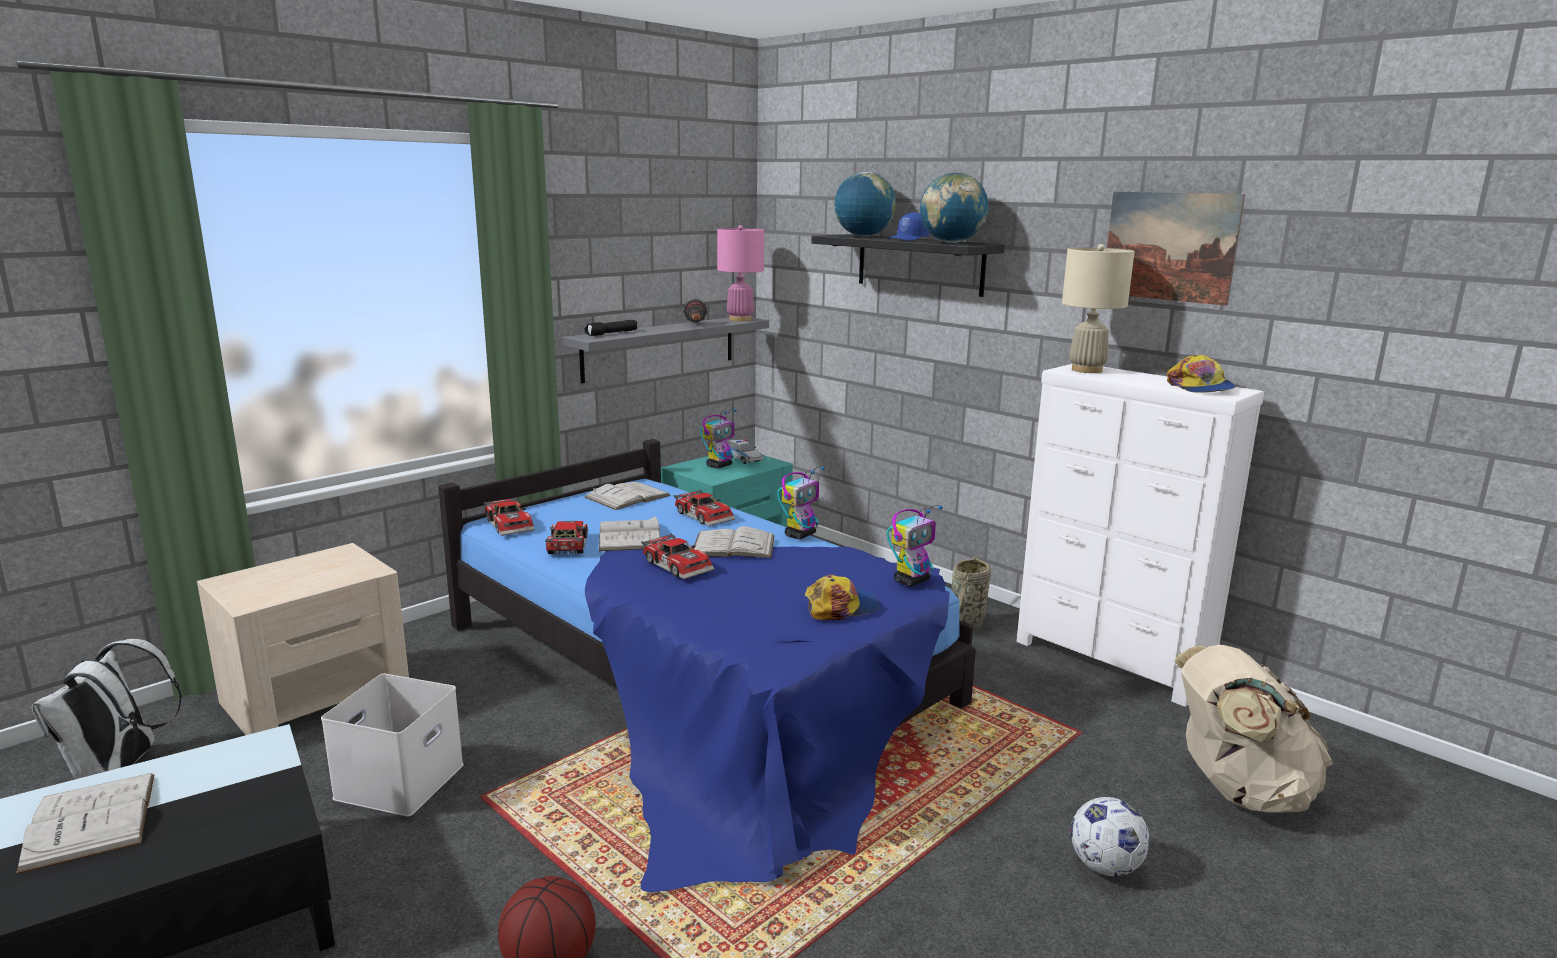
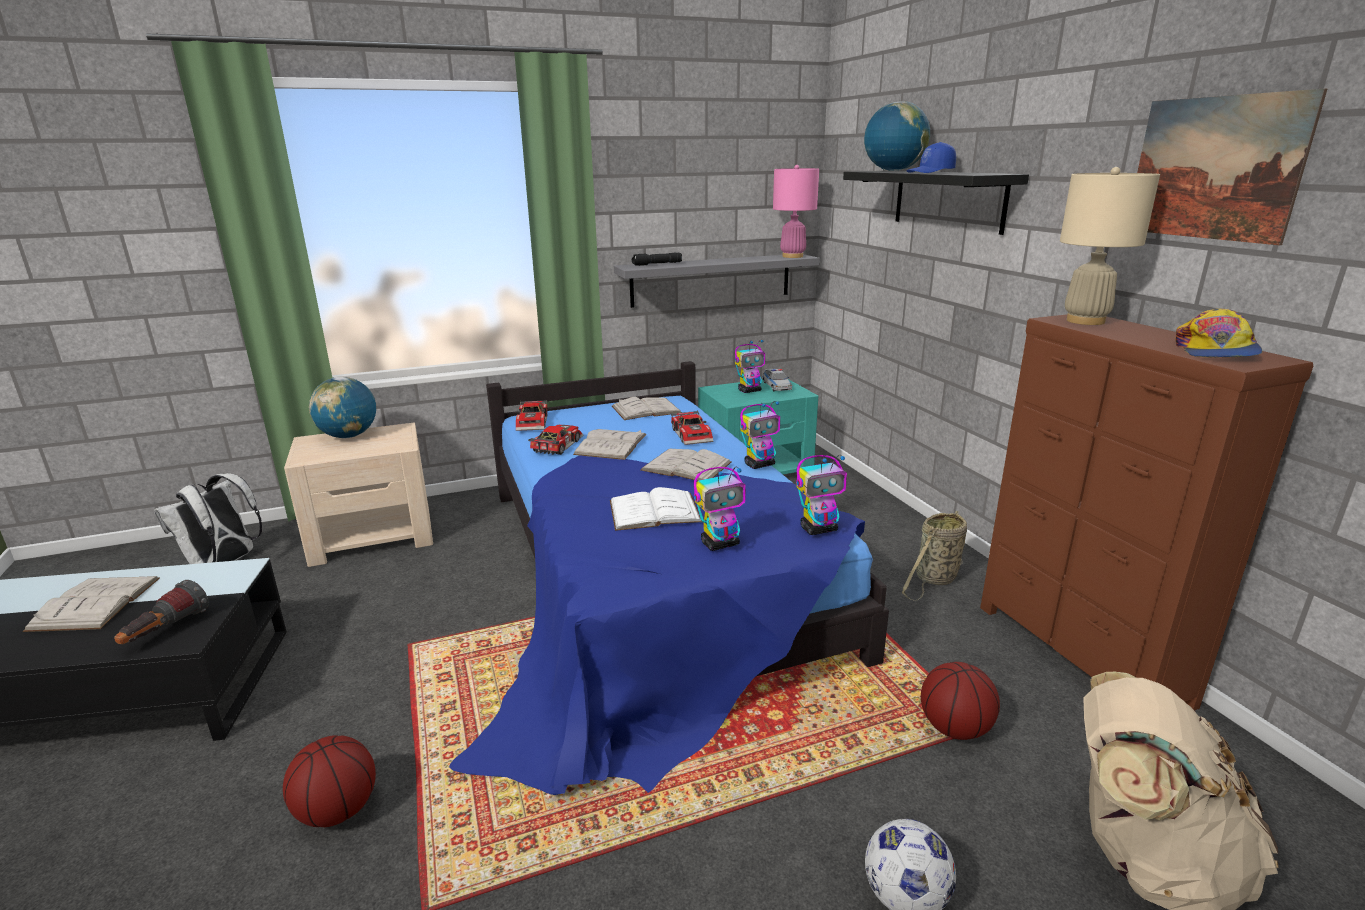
camera: 25 degrees right, 5 degrees up
white storage box [321,674,464,817] -> none
toy car [641,533,714,579] -> none
flashlight [683,299,708,323] -> flashlight moved to [114,580,209,644]
cap [805,574,879,620] -> toy robot [694,466,746,551]
globe [920,172,988,243] -> globe moved to [309,377,376,438]
white dresser [1016,364,1264,707] -> brown dresser [980,314,1313,711]
none -> white book [610,487,702,531]
none -> basketball [921,662,1000,740]

